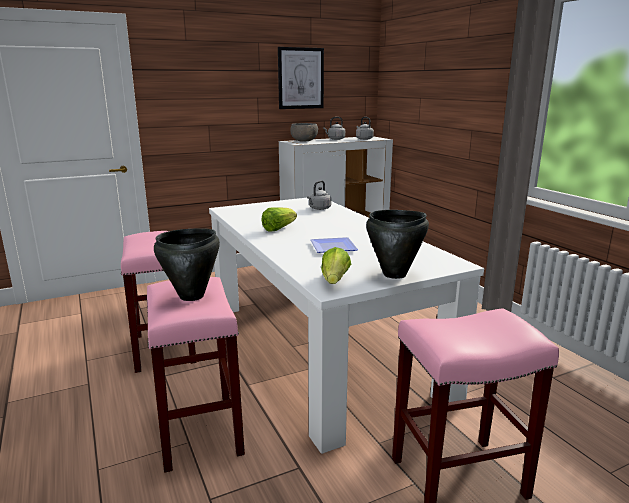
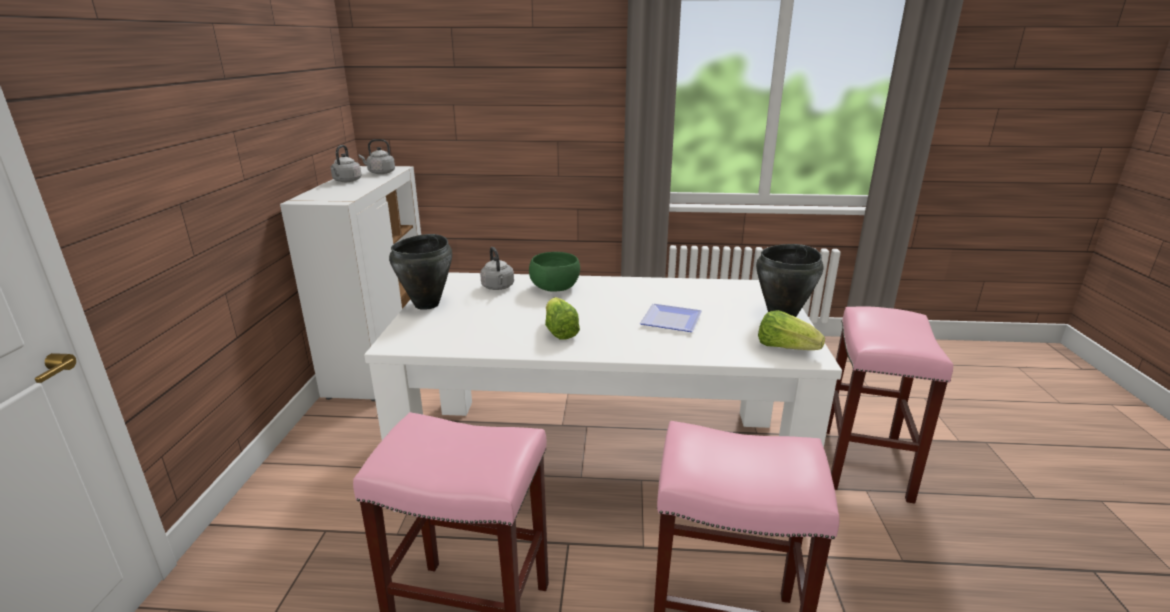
camera: 60 degrees left, 5 degrees up
black cooking pot [154,228,220,301] -> black cooking pot moved to [389,234,452,310]
picture [278,47,324,109] -> none
grey bowl [290,123,318,142] -> none
none -> green bowl [529,252,580,292]

